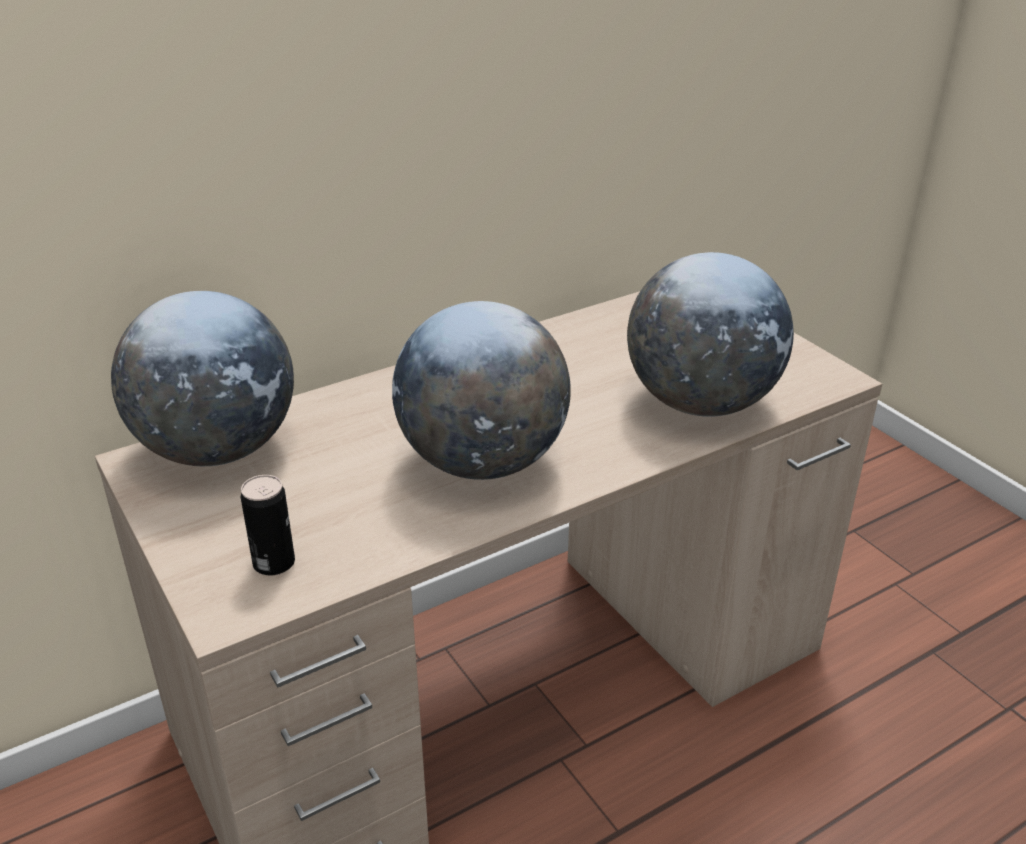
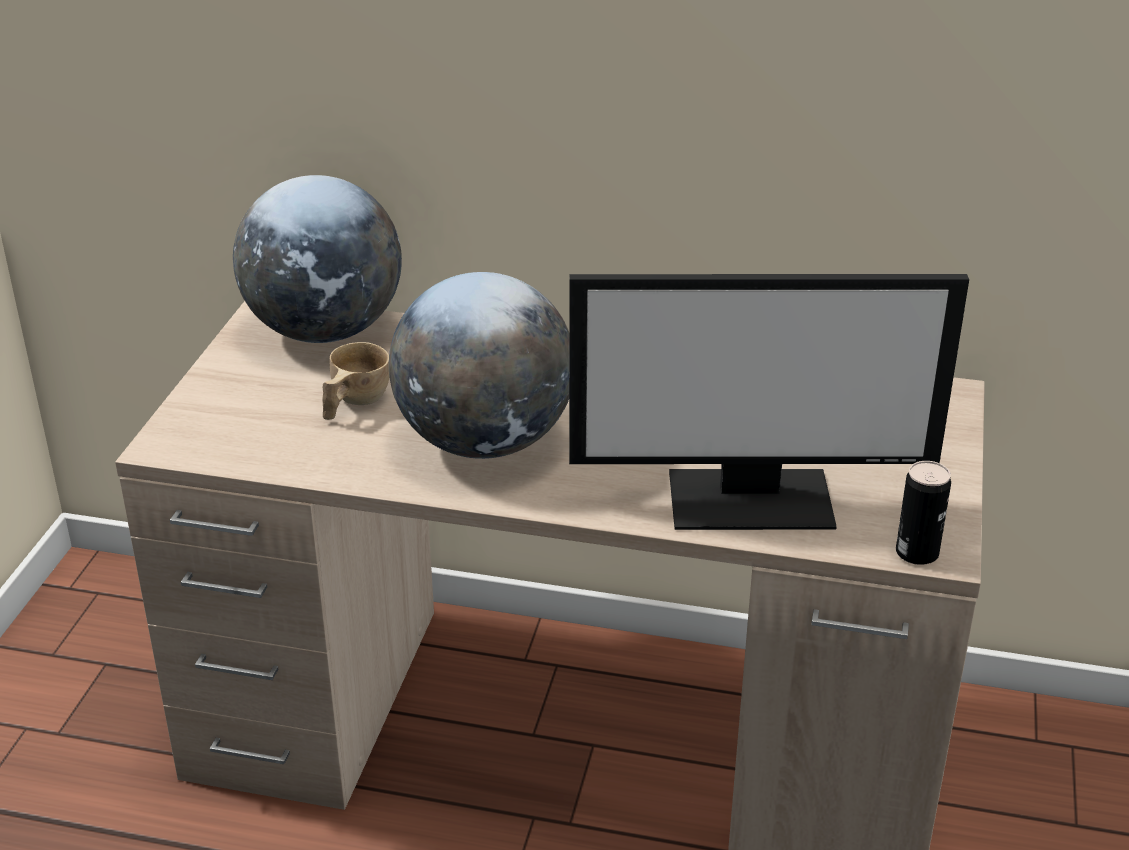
camera: 45 degrees right, 0 degrees up
can [241,475,295,575] -> can moved to [896,461,951,565]
globe [627,252,794,417] -> monitor [569,274,969,530]
none -> beige cup [323,342,389,420]

